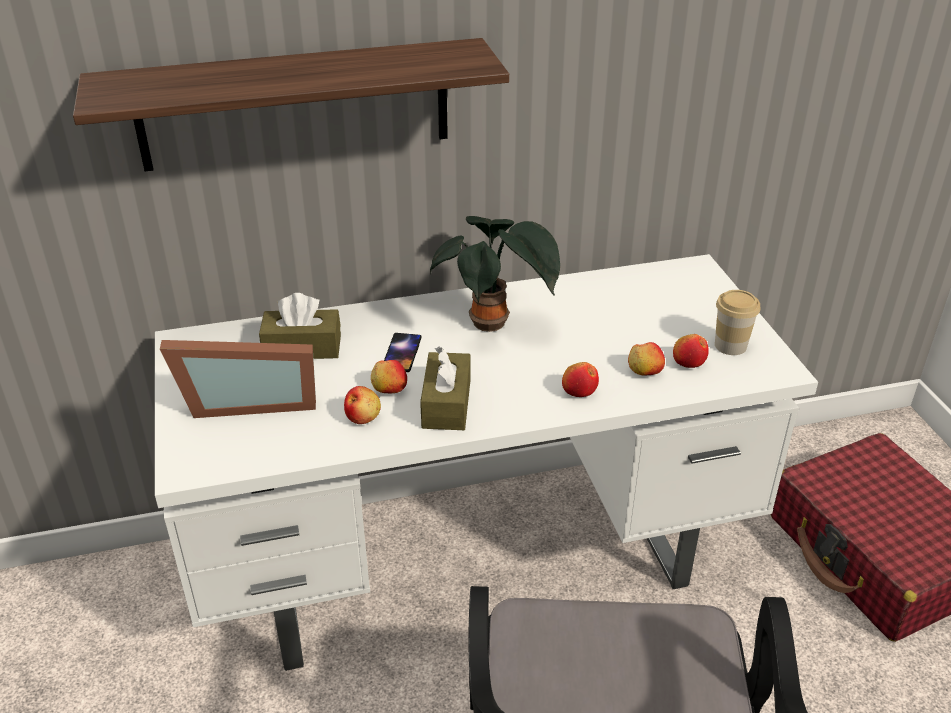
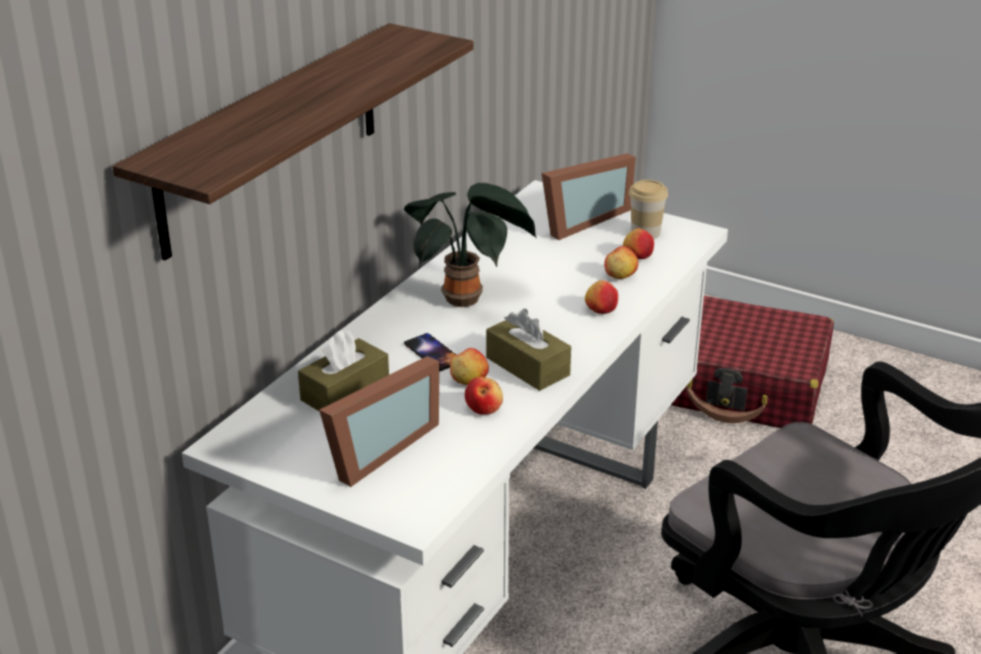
camera: 45 degrees left, 5 degrees down
none -> picture frame [542,153,636,240]

